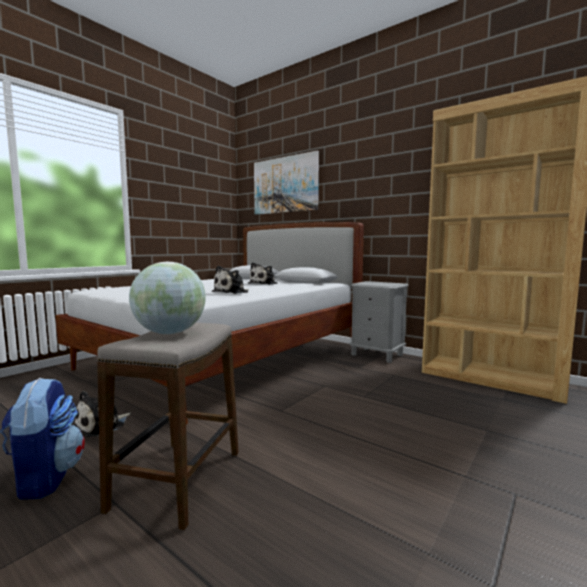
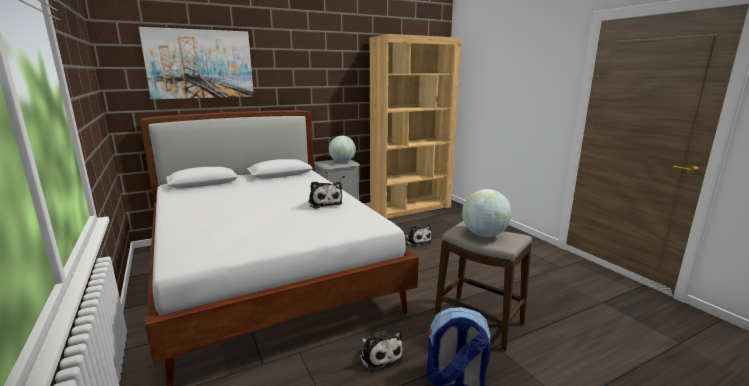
camera: 65 degrees left, 10 degrees up
plush toy [248,263,277,285] -> plush toy moved to [405,224,432,246]
none -> globe [329,136,356,163]

